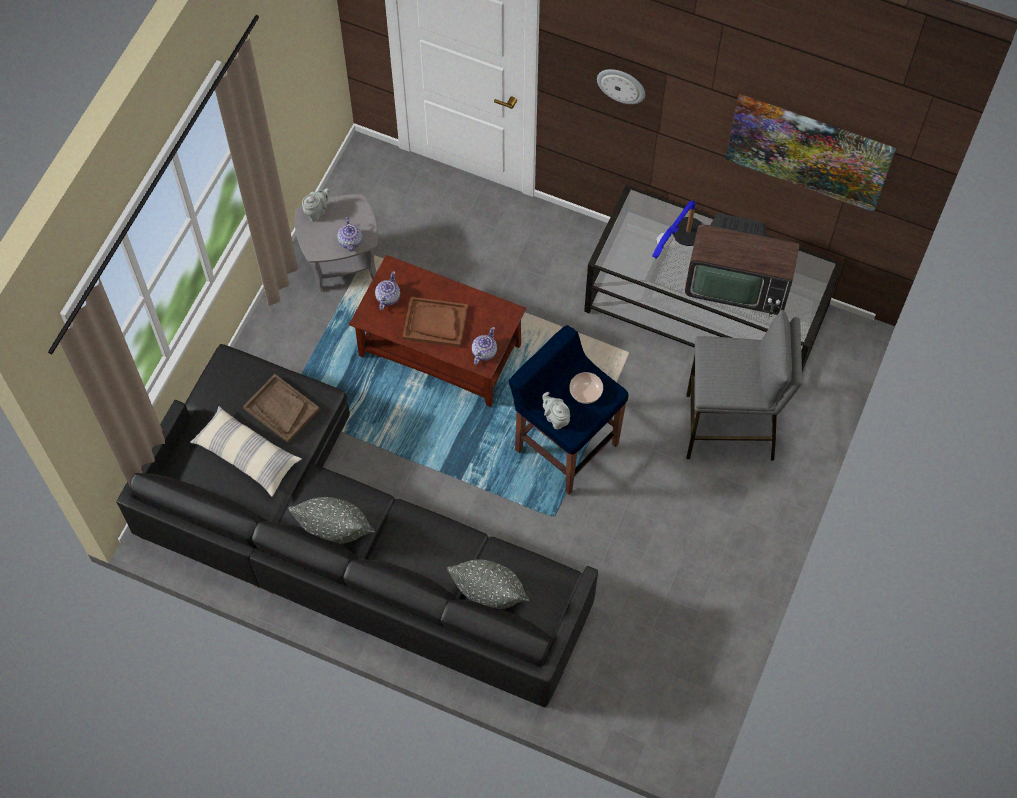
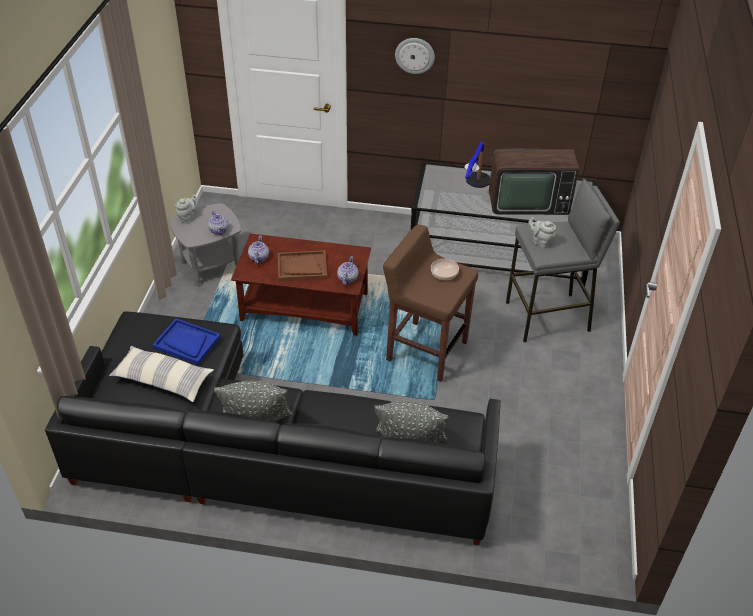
camera: 15 degrees left, 20 degrees down
brown tray [243,374,320,443] -> blue tray [152,318,221,365]
blue stool [509,325,628,495] -> brown stool [383,225,478,382]
grey teapot [542,392,570,429] -> grey teapot moved to [528,217,556,248]
picture [726,94,896,212] -> none

